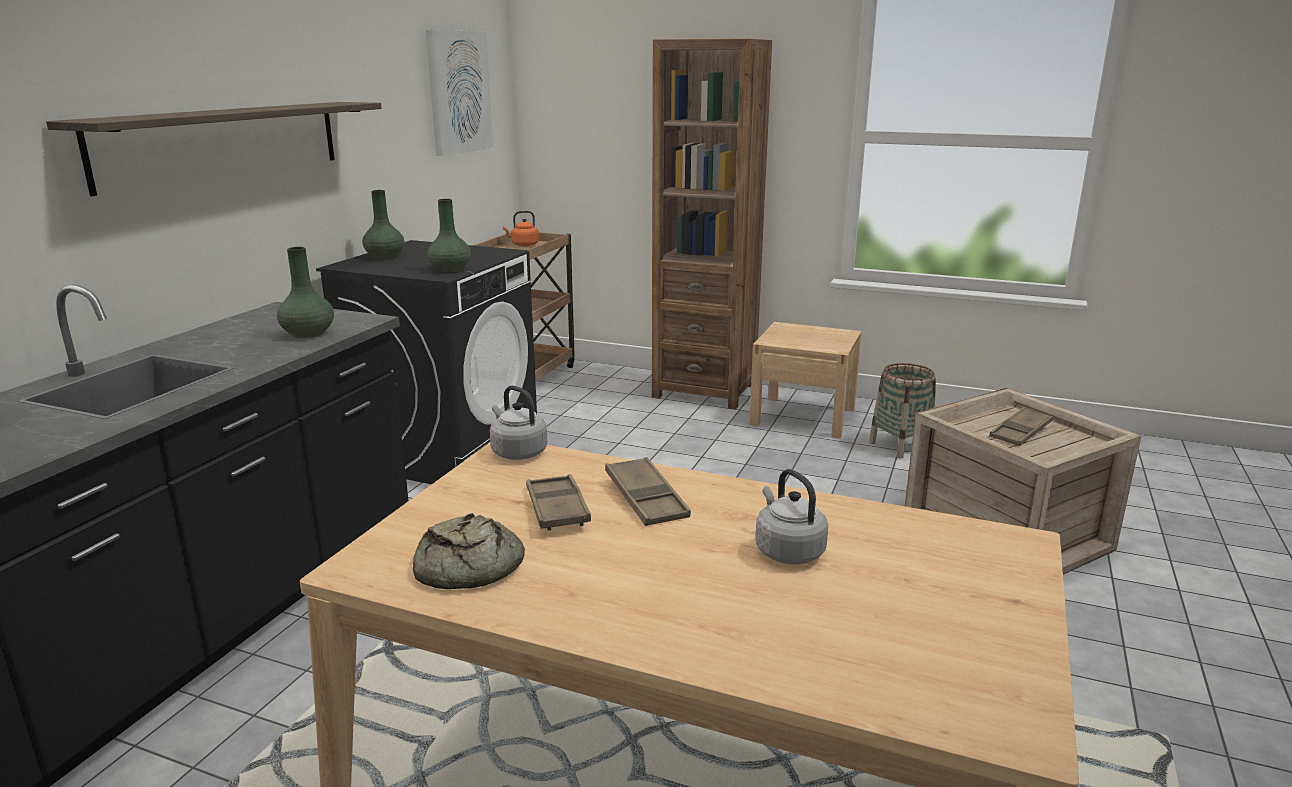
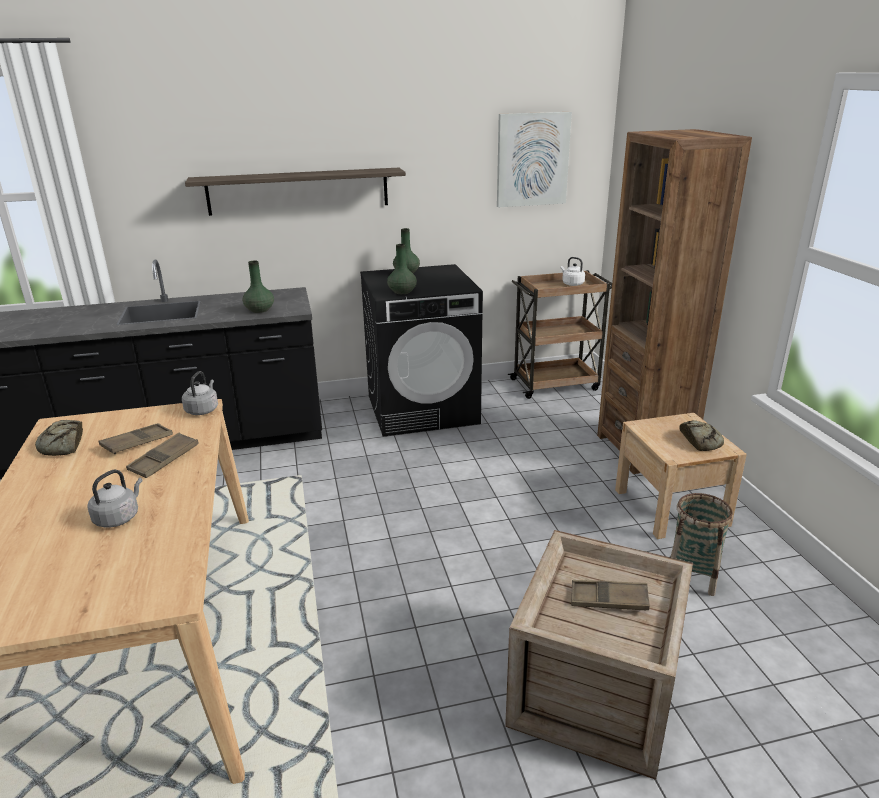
camera: 55 degrees right, 5 degrees up
orange kettle [503,211,539,246] -> white kettle [561,257,585,286]
none -> bread [679,420,724,451]

